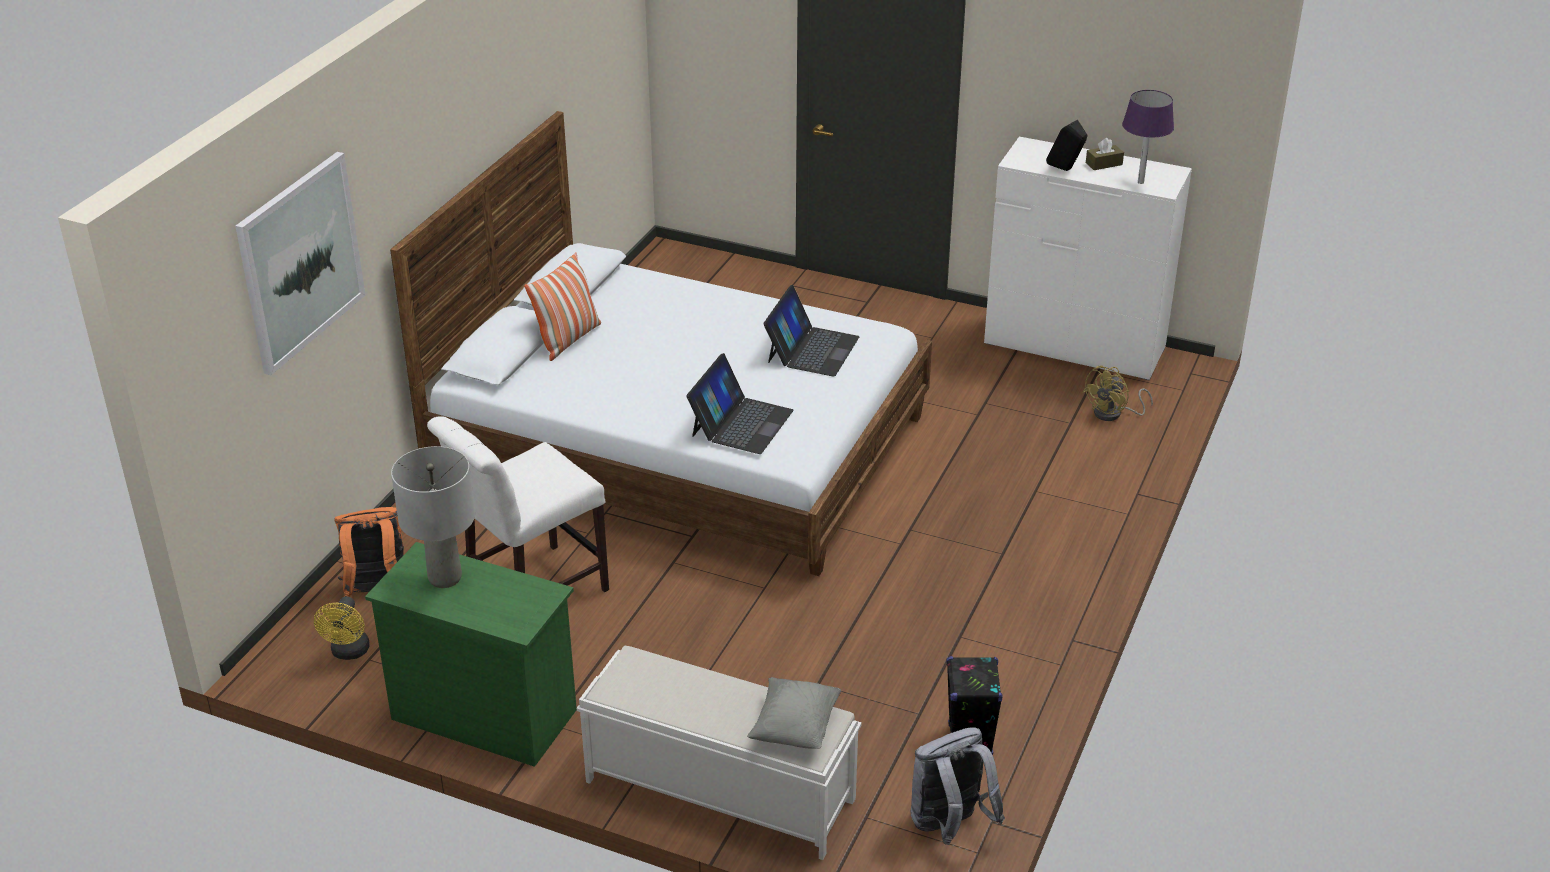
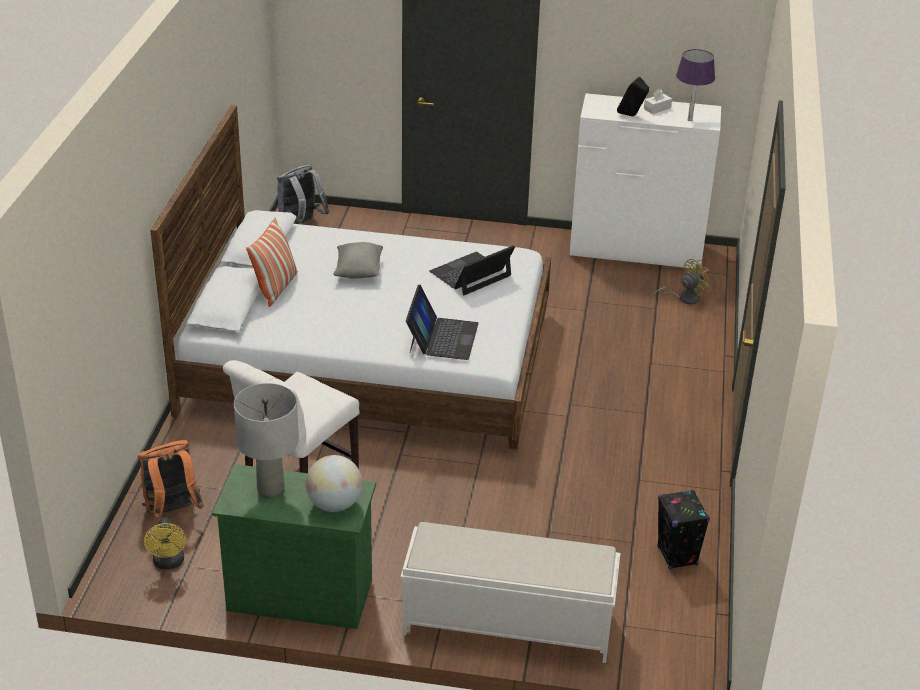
camera: 15 degrees left, 0 degrees up
picture [235,152,366,375] -> none
grey pillow [747,677,841,749] -> grey pillow moved to [333,242,383,279]
laptop [763,285,859,377] -> laptop turned 135 degrees counterclockwise [429,245,515,295]
grey backpack [911,727,1005,845] -> grey backpack moved to [277,165,329,224]
yellow fan [1082,366,1153,421] -> yellow fan turned 150 degrees counterclockwise [652,259,711,305]
brown tissue box [1086,138,1124,170] -> white tissue box [644,89,672,114]
none -> globe [306,455,362,512]

